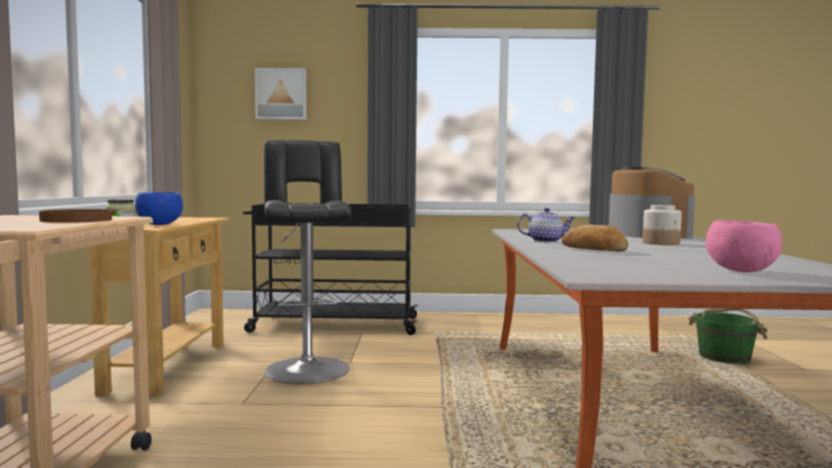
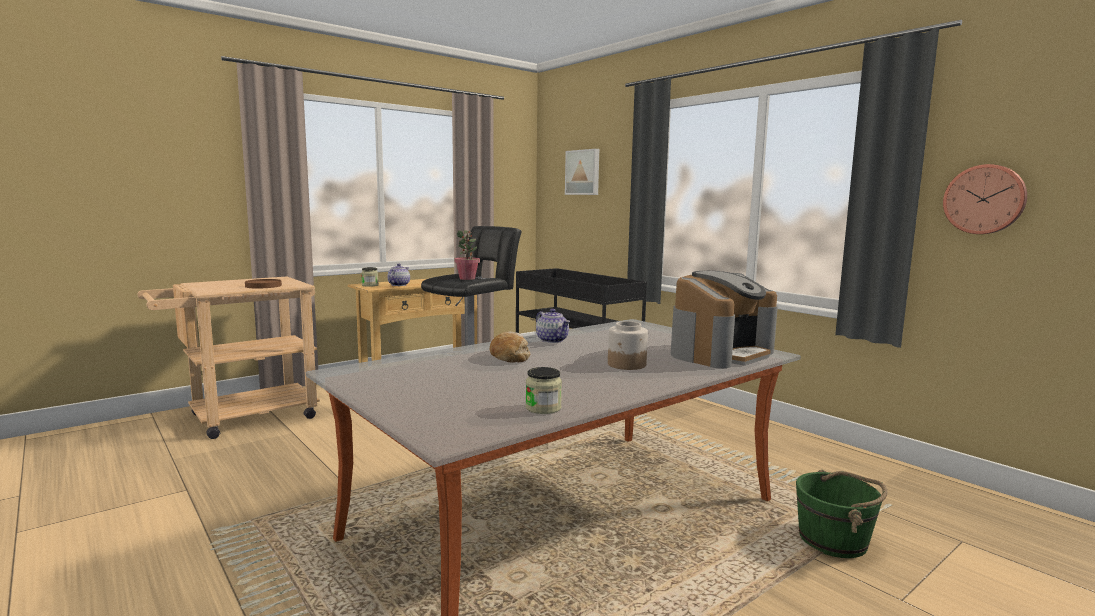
camera: 50 degrees right, 5 degrees up
blue bowl [135,192,183,225] -> teapot [388,264,410,286]
pink bowl [706,220,782,272] -> none
none -> potted plant [454,230,480,280]
none -> jar [526,367,562,414]
none -> wall clock [943,164,1027,234]

